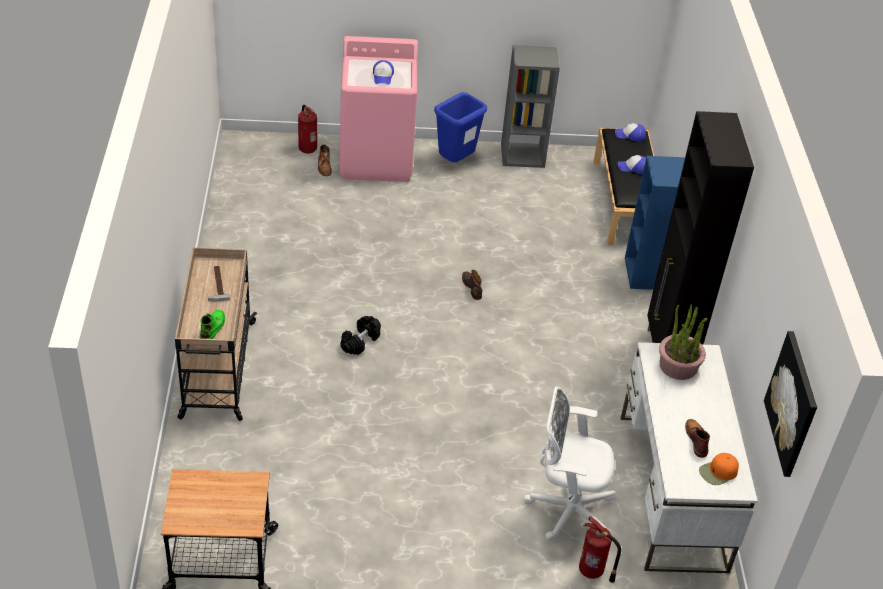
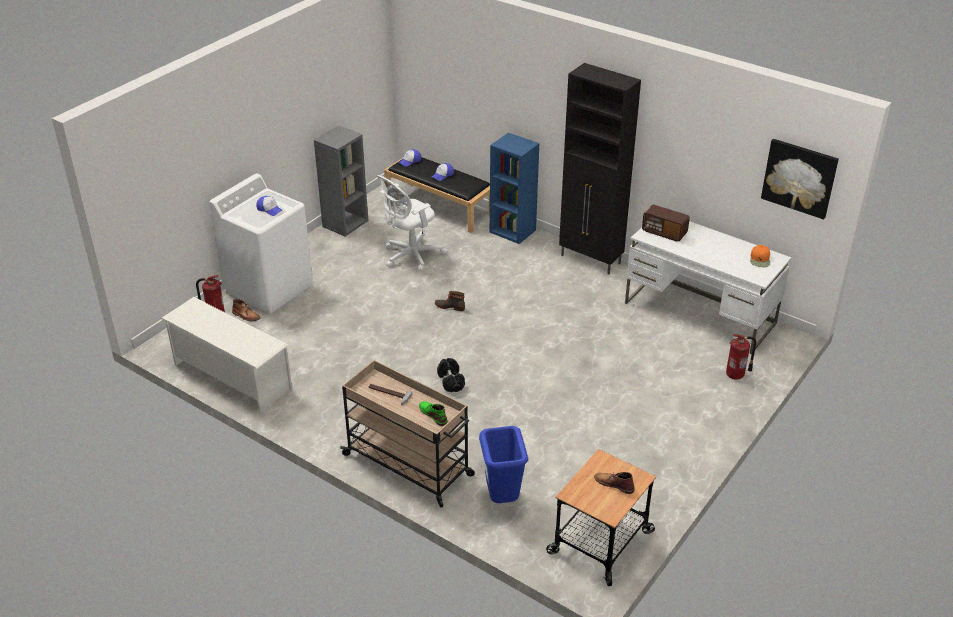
camera: 50 degrees left, 5 degrees down
pink washing machine [340,36,418,182] -> white washing machine [209,173,313,314]
blue trash can [434,92,487,162] -> blue trash can moved to [479,426,528,503]
white office chair [524,387,616,542] -> white office chair moved to [377,175,448,271]
potted plant [659,304,708,380] -> radio [642,205,690,241]
brown boot [685,419,710,458] -> brown boot moved to [594,472,635,494]
none -> white shoe rack [161,297,292,412]

